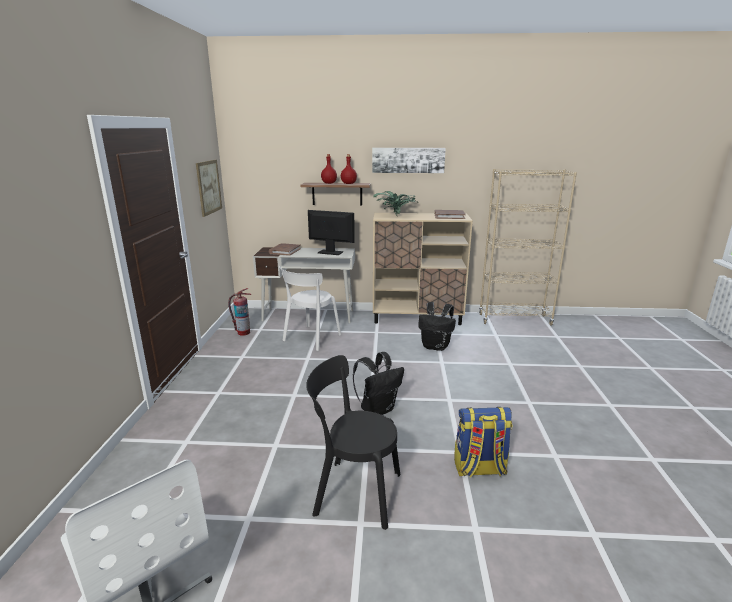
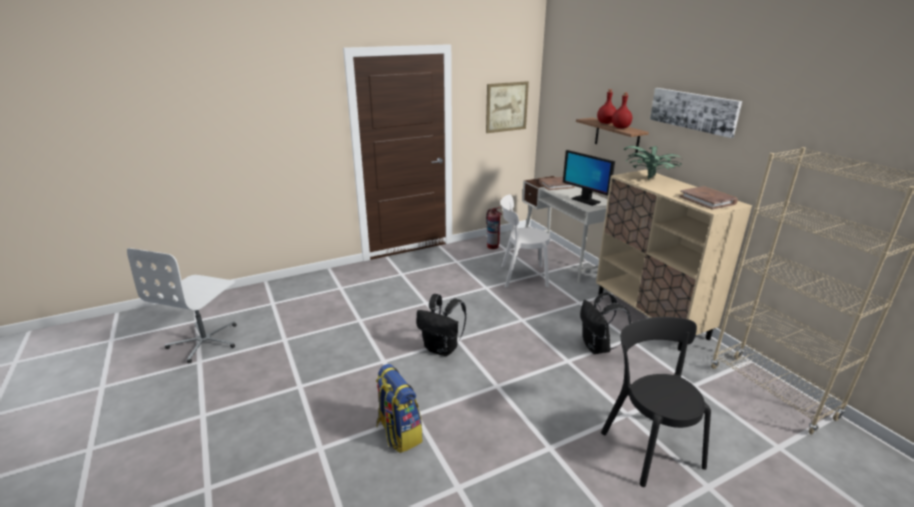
camera: 60 degrees right, 5 degrees up
black chair [306,355,400,530] -> black chair moved to [601,317,711,487]
monitor [308,210,355,255] -> monitor turned 150 degrees clockwise [563,150,615,206]

